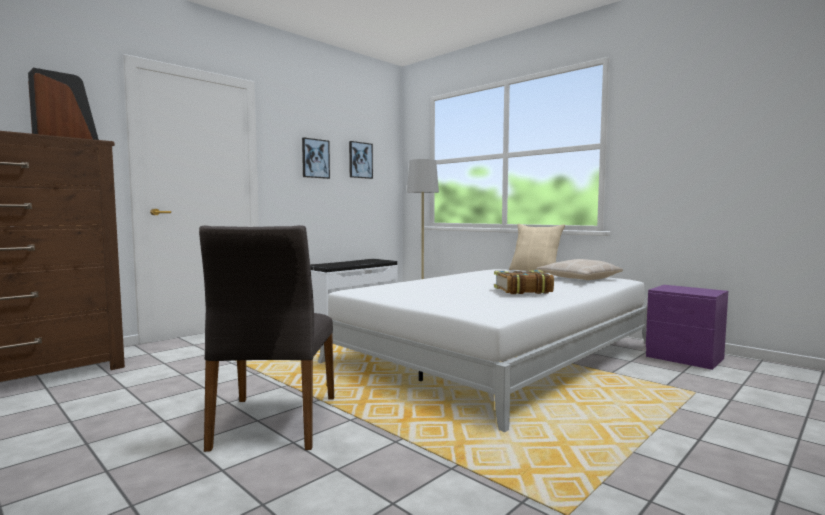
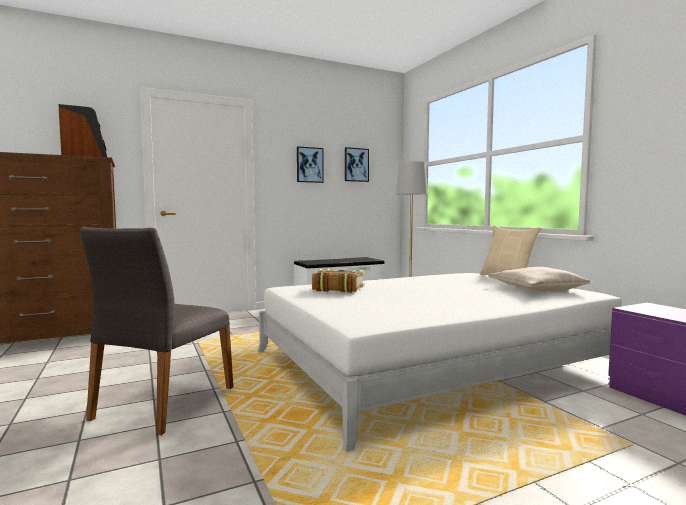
camera: 20 degrees right, 0 degrees up
book [494,270,554,294] -> book moved to [312,269,365,293]

